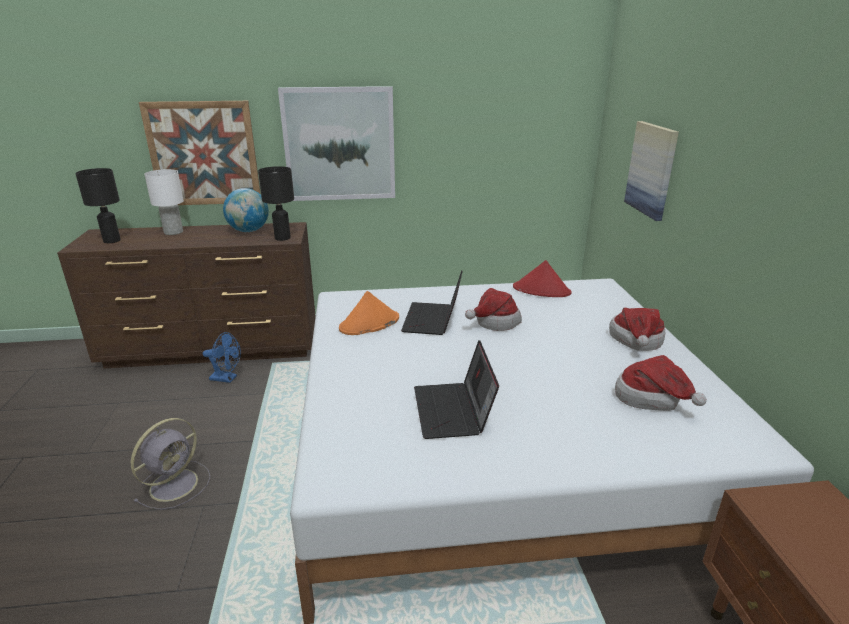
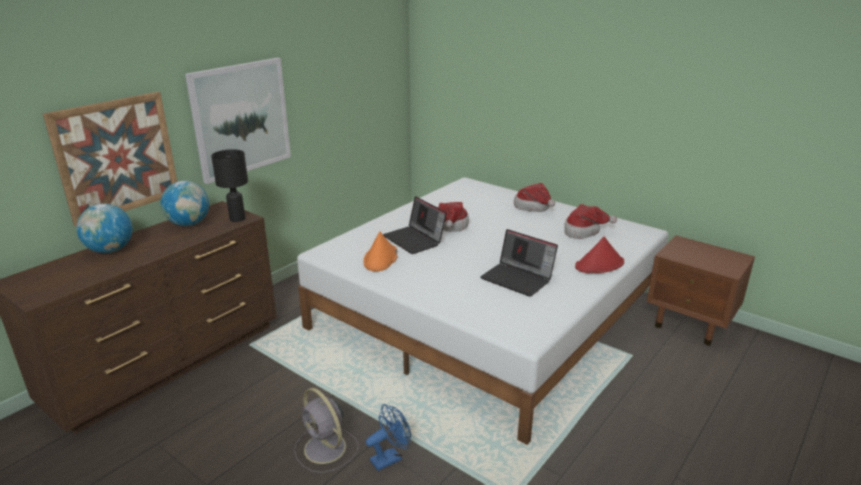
camera: 45 degrees left, 0 degrees up
black table lamp [75,168,121,243] -> none
grey fan [131,418,211,510] -> grey fan turned 150 degrees clockwise [294,388,358,473]
white table lamp [144,169,184,235] -> globe [76,204,132,253]
blue fan [203,332,241,383] -> blue fan moved to [366,404,411,471]
red hat [513,260,572,297] -> red hat moved to [575,237,624,273]
picture [624,121,679,221] -> none

